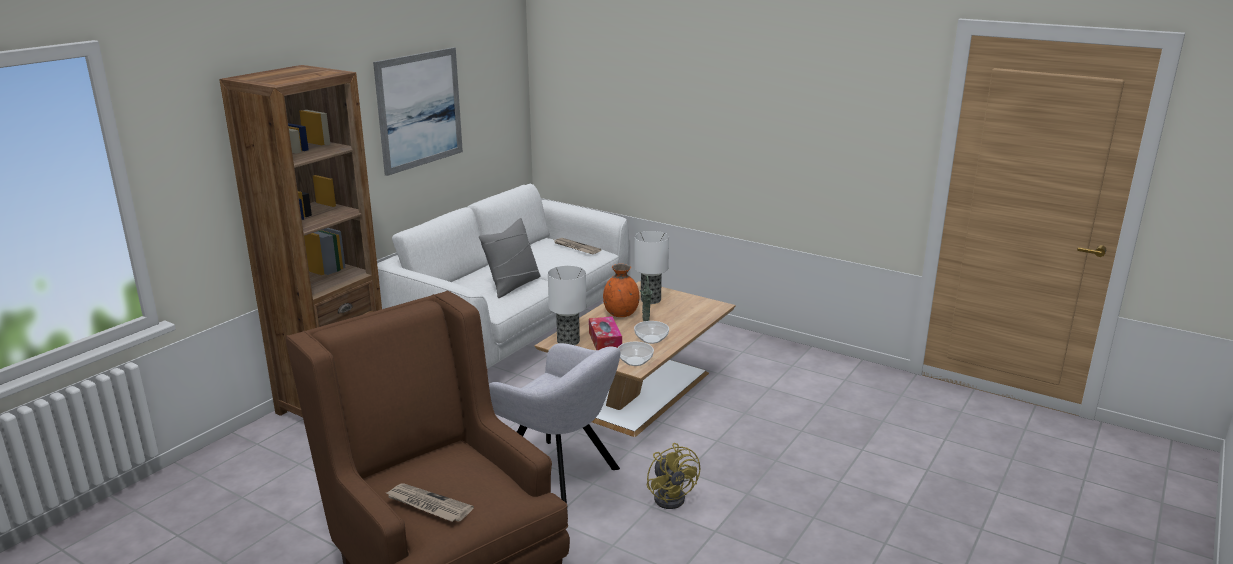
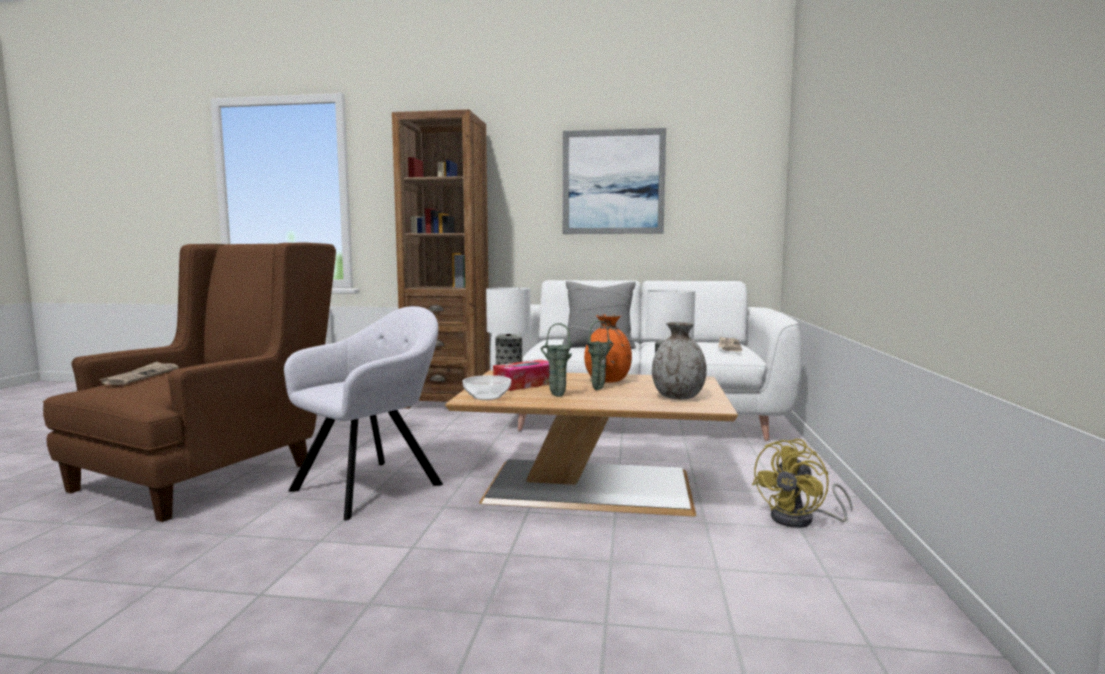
camera: 65 degrees right, 15 degrees down
grey armchair [489,343,620,512] -> grey armchair turned 150 degrees counterclockwise [284,306,443,520]
bowl [634,321,669,344] -> green vase [541,323,572,396]
yellow fan [647,443,700,509] -> yellow fan moved to [752,439,853,528]
none -> grey vase [652,322,707,399]

